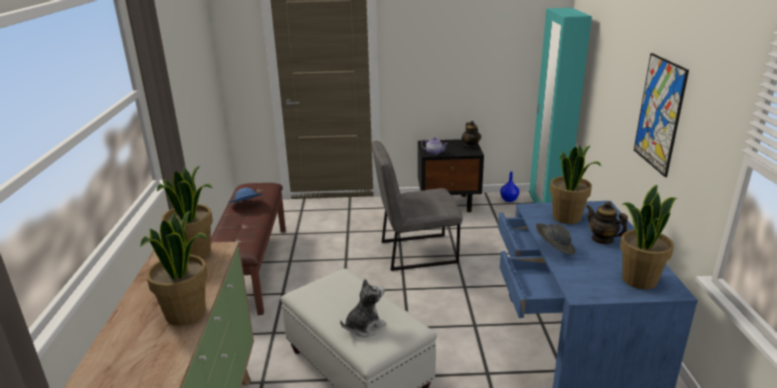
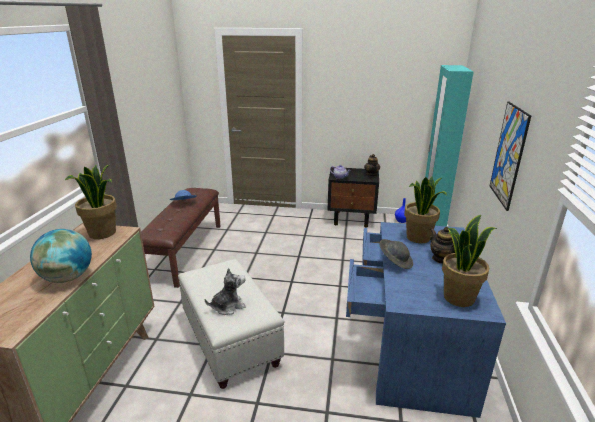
camera: 10 degrees right, 0 degrees up
potted plant [140,210,208,326] -> globe [30,229,92,283]
grey chair [372,141,463,271] -> none

